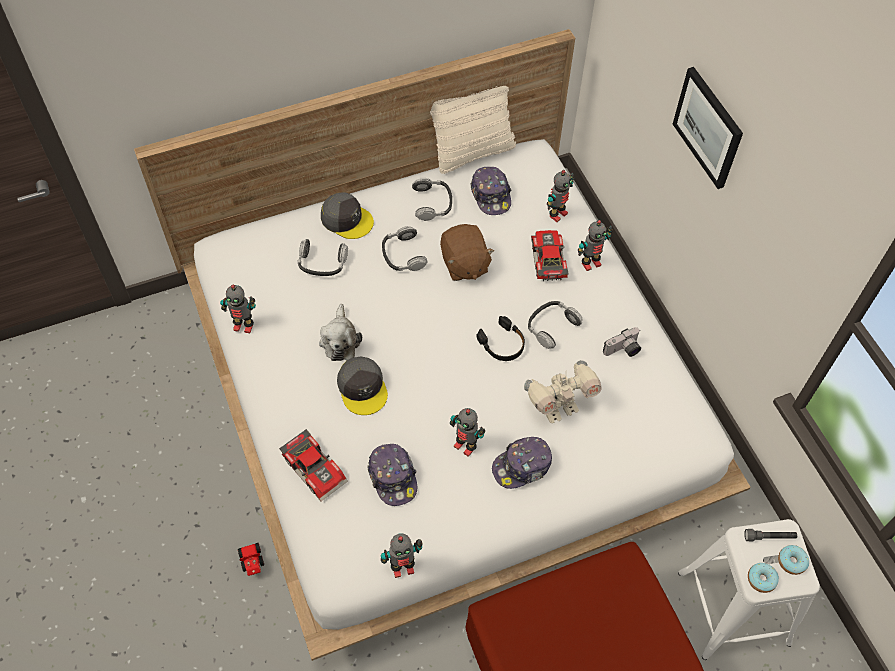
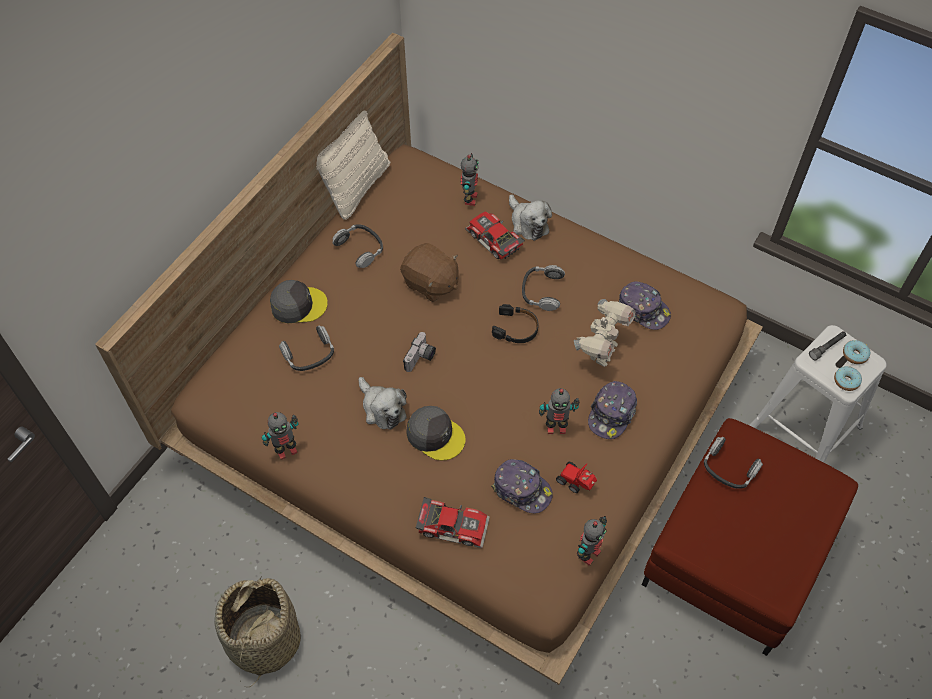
camera: 35 degrees left, 0 degrees up
white bed [134,29,751,661] -> brown bed [95,33,763,685]
toy car [238,543,264,576] -> toy car moved to [556,462,597,493]
headphones [382,226,428,271] -> headphones moved to [704,437,763,489]
cap [471,167,511,215] -> cap moved to [619,281,671,330]
toy robot [578,220,612,271] -> plush toy [509,195,552,241]
camera [603,327,641,357] -> camera moved to [403,332,436,372]
picture [673,67,743,189] -> none
none -> basket [214,578,301,687]

